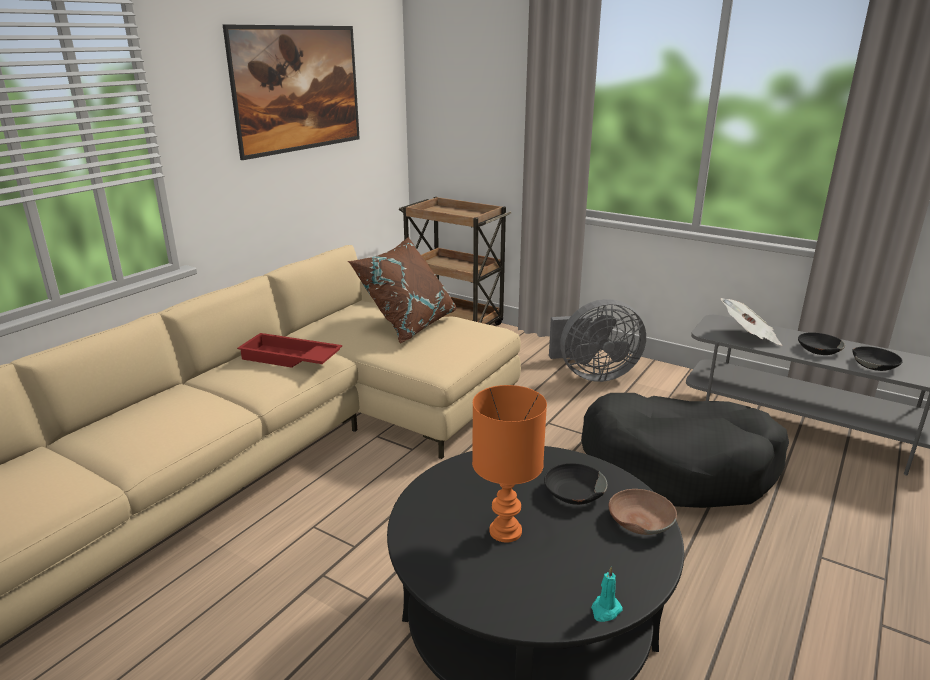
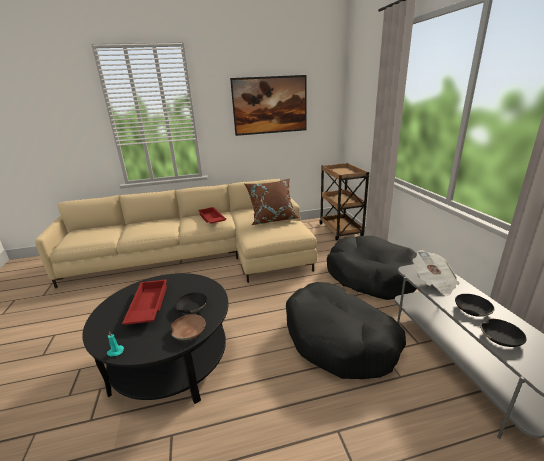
camera: 45 degrees right, 0 degrees up
orange table lamp [472,385,547,543] -> red tray [122,279,167,325]
grey fan [549,299,646,382] -> black dog bed [327,236,417,300]

